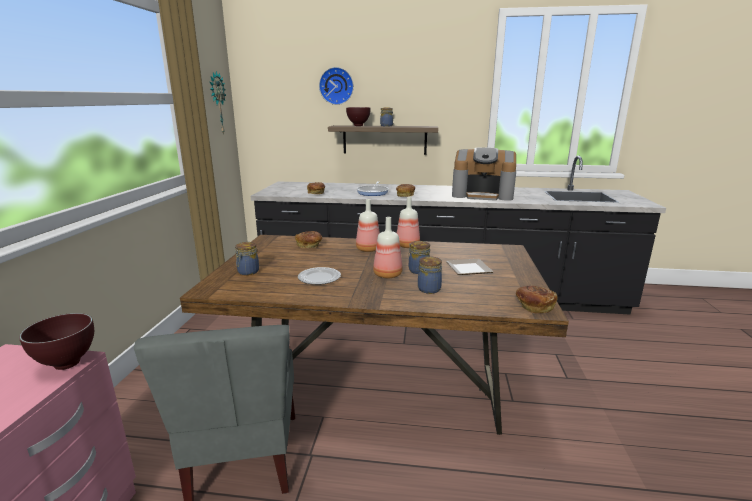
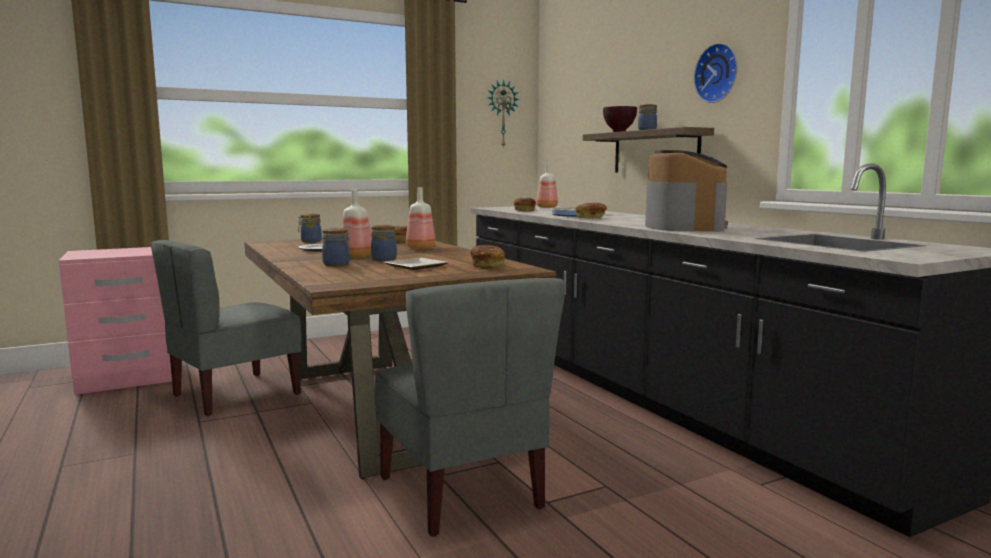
camera: 55 degrees right, 10 degrees down
brown bowl [19,313,94,370] -> none
wall clock [319,67,354,105] -> wall clock moved to [694,43,738,103]
bottle [397,196,420,248] -> bottle moved to [536,163,558,208]
coffee machine [452,147,516,201] -> coffee machine turned 150 degrees counterclockwise [645,150,728,232]
bread [516,286,558,314] -> bread moved to [470,245,505,269]
none -> grey chair [375,278,566,537]

